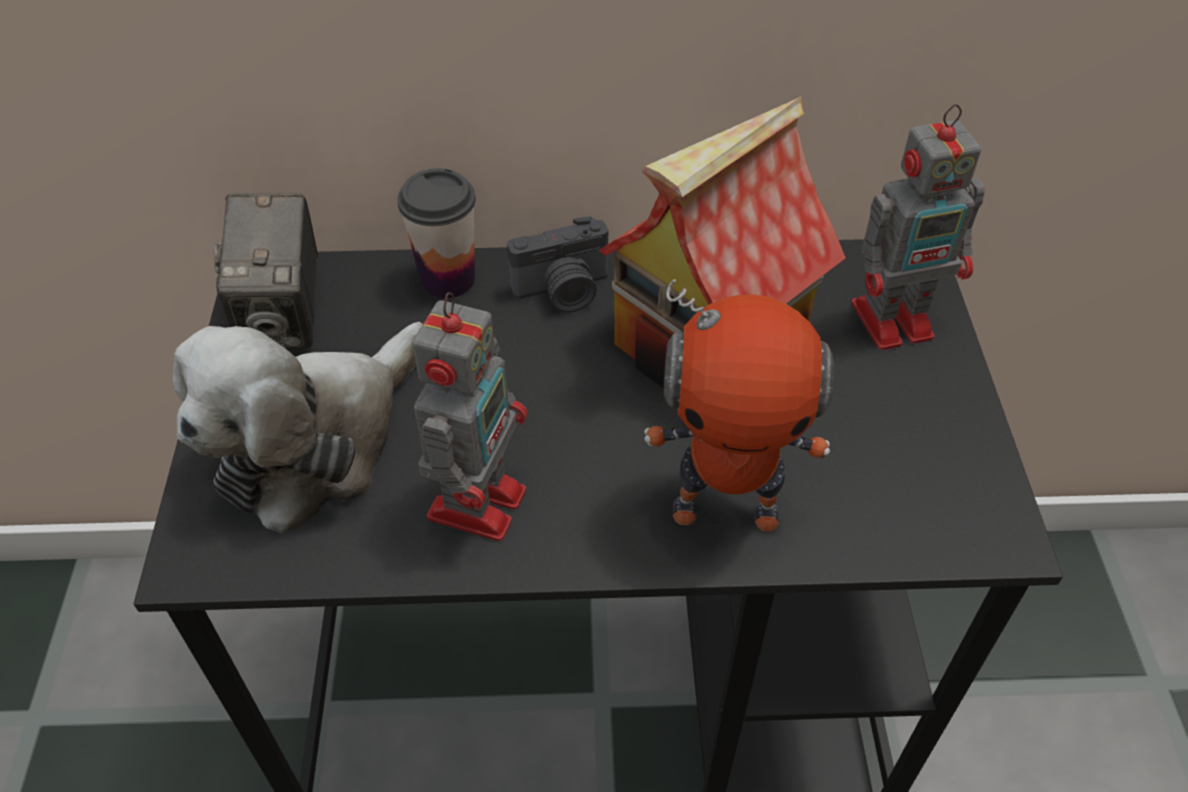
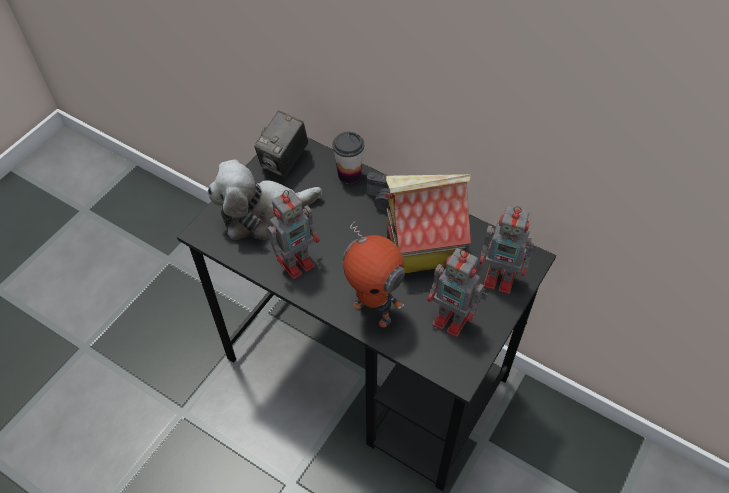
camera: 35 degrees right, 5 degrees up
none -> toy robot [427,248,488,337]

